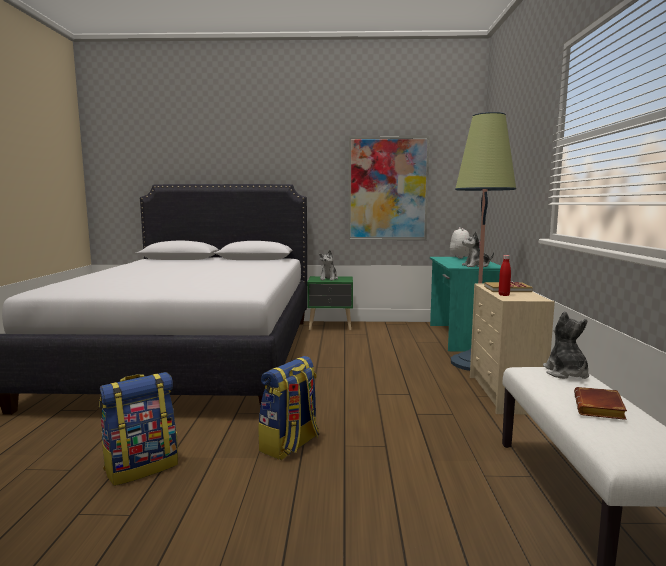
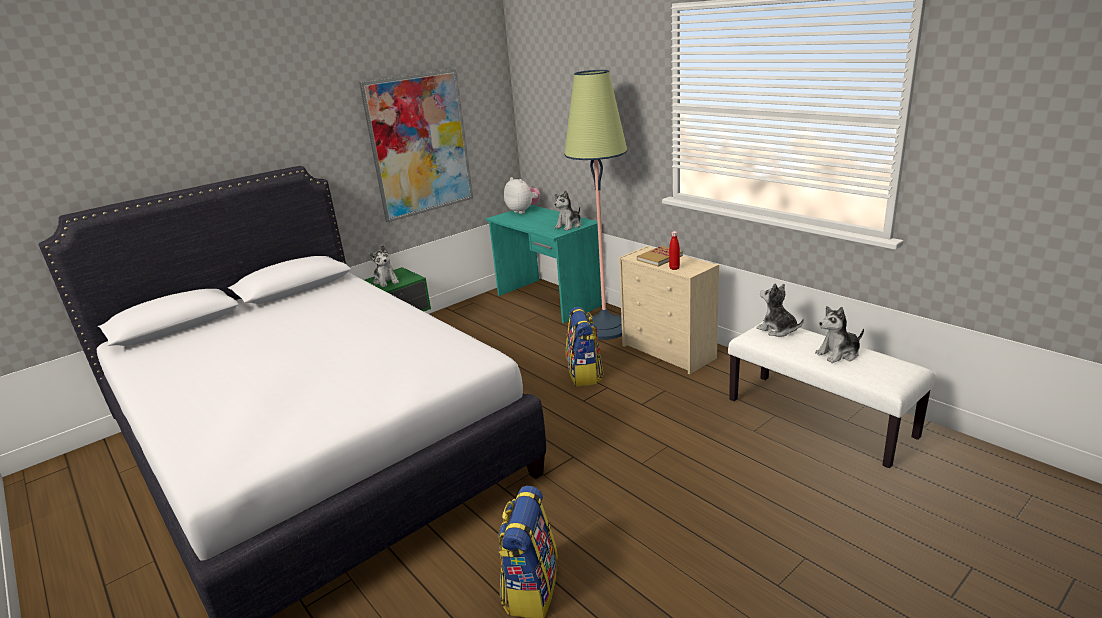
camera: 40 degrees left, 15 degrees up
backpack [258,356,319,460] -> backpack moved to [566,307,604,387]
brown book [574,387,627,420] -> plush toy [815,306,864,363]

